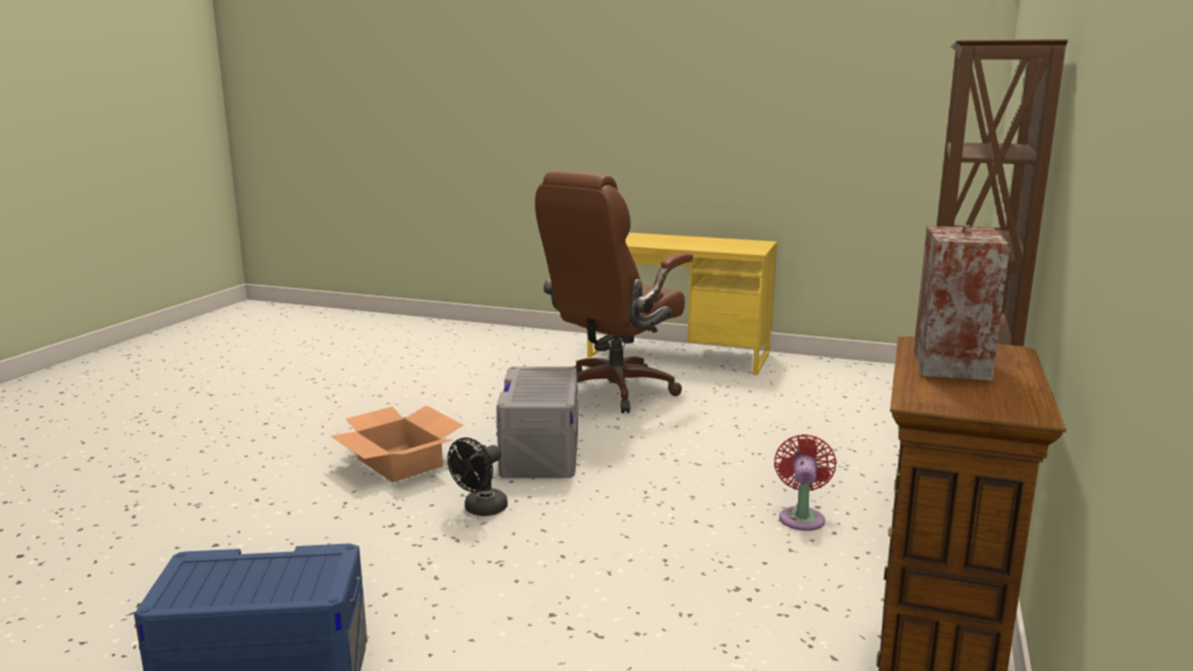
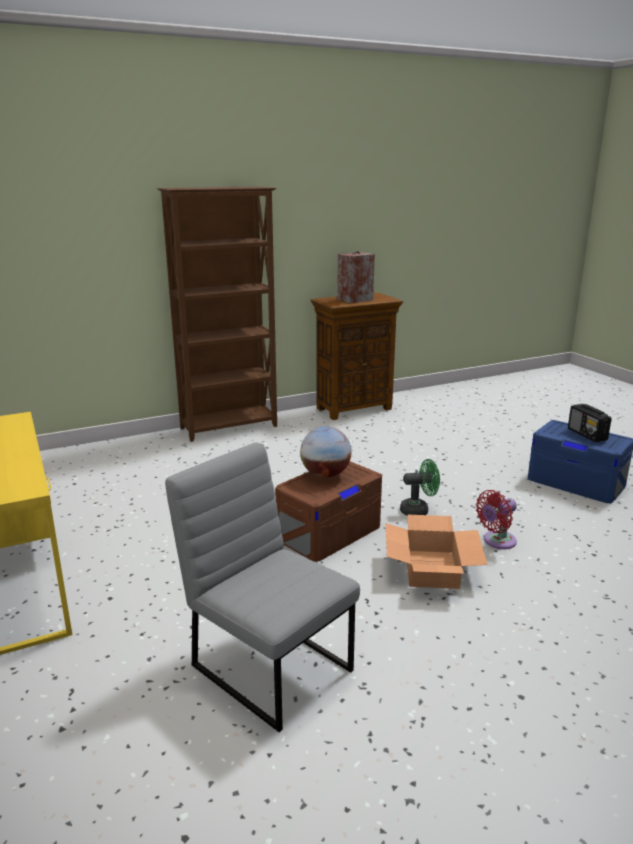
camera: 135 degrees left, 5 degrees up
black fan [447,438,508,516] -> green fan [400,459,440,516]
grey storage box [496,366,578,478] -> brown storage box [275,461,382,562]
brown office chair [535,170,693,413] -> none
red fan [774,434,837,531] -> red fan moved to [476,490,517,549]
none -> grey chair [165,442,360,732]
none -> globe [300,426,352,478]
none -> radio [568,404,612,442]

